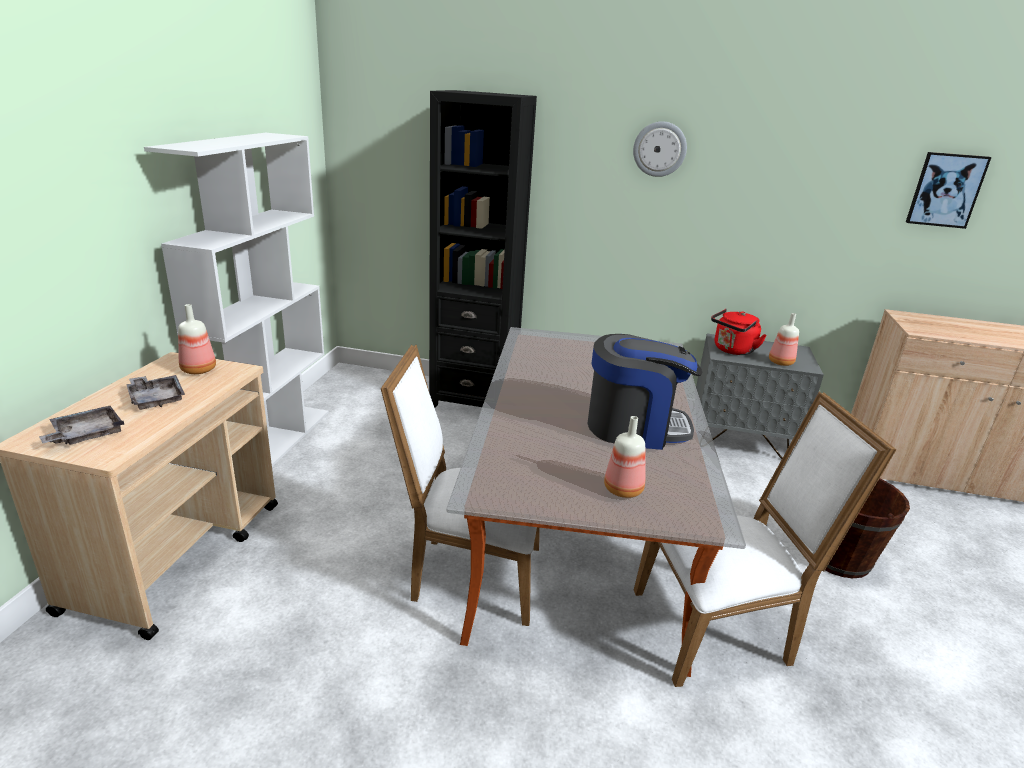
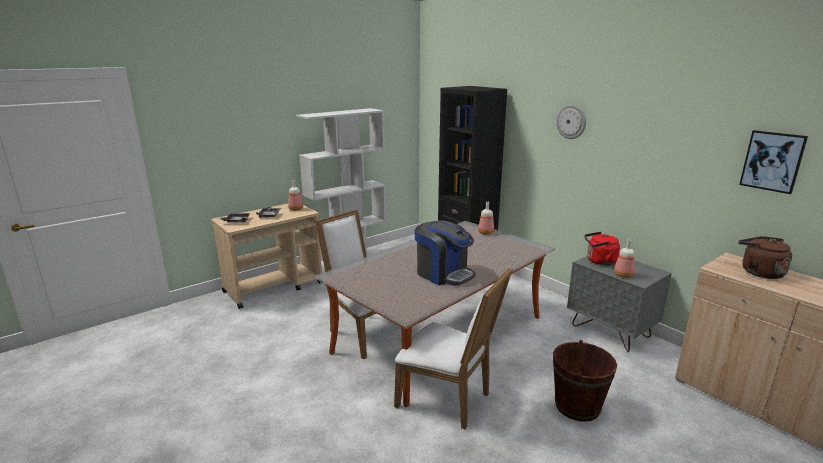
camera: 40 degrees right, 5 degrees down
bottle [604,416,645,498] -> bottle moved to [478,202,494,235]
none -> brown kettle [739,236,792,279]

